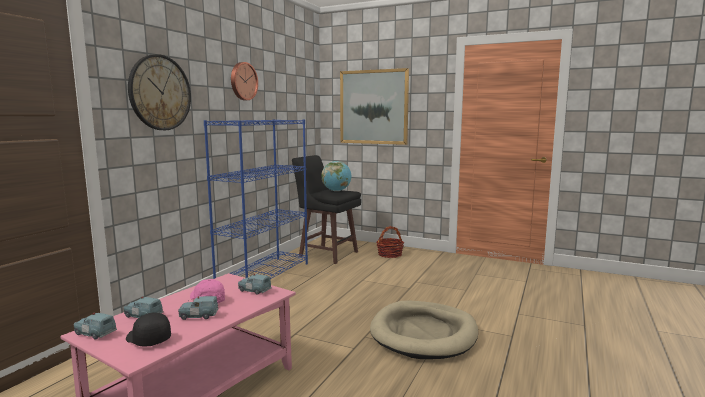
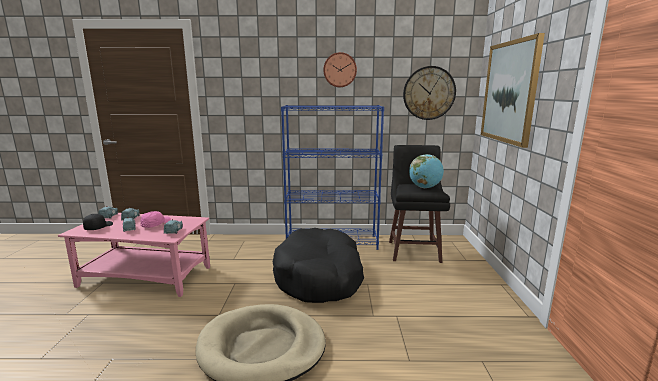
camera: 65 degrees right, 5 degrees up
wall clock [128,54,191,130] -> wall clock moved to [403,66,456,120]
basket [376,226,404,258] -> none
none -> black dog bed [273,228,364,303]

